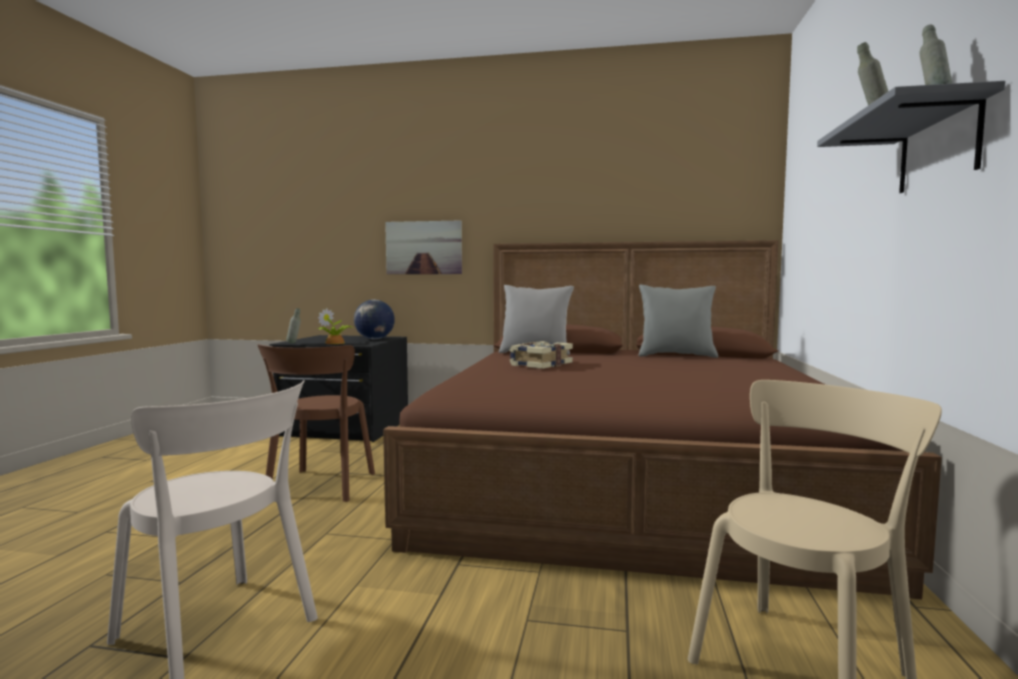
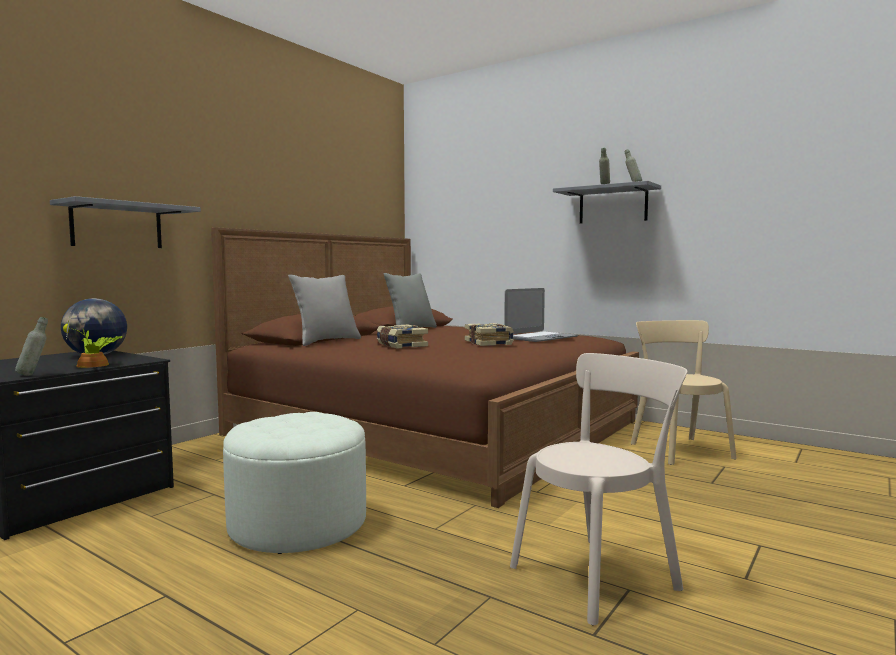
camera: 65 degrees left, 0 degrees up
brown chair [258,344,375,502] -> white ottoman [223,412,366,554]
picture [385,220,462,274] -> grey shelf [50,196,201,248]
none -> book [465,323,514,346]
none -> laptop [504,288,579,342]

